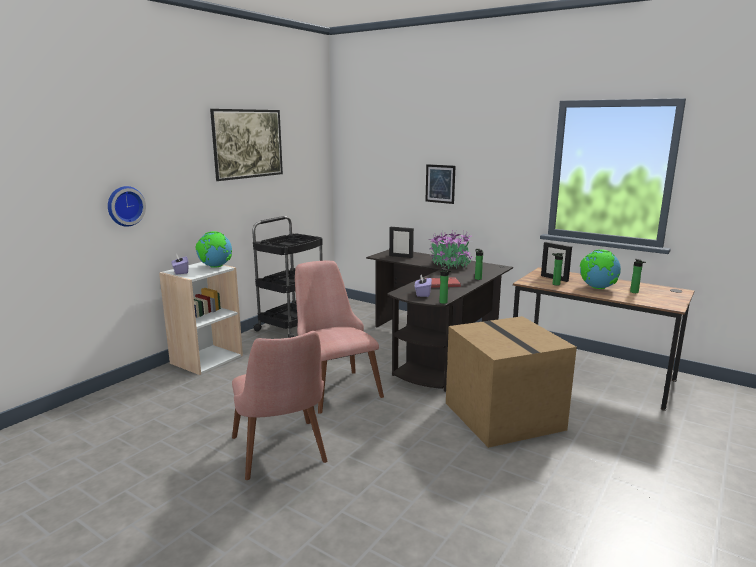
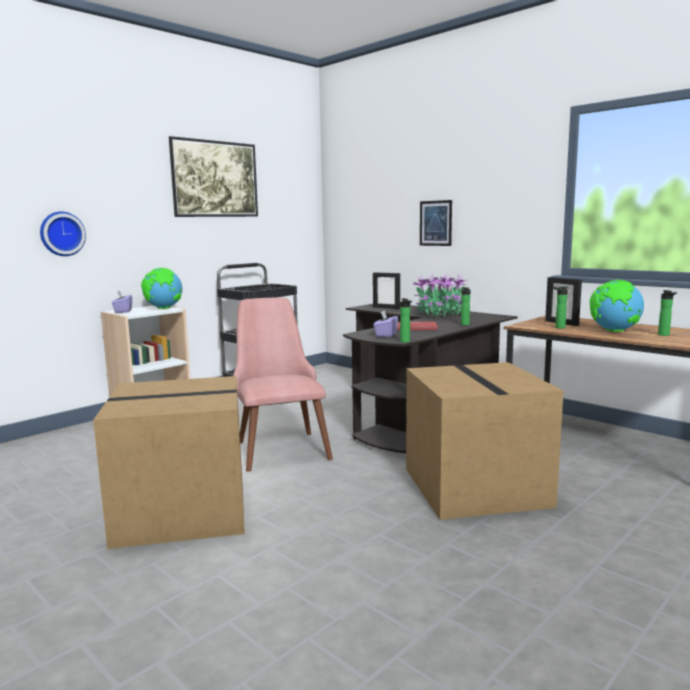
camera: 10 degrees right, 5 degrees down
pink chair [232,331,328,480] -> cardboard box [93,376,245,549]

